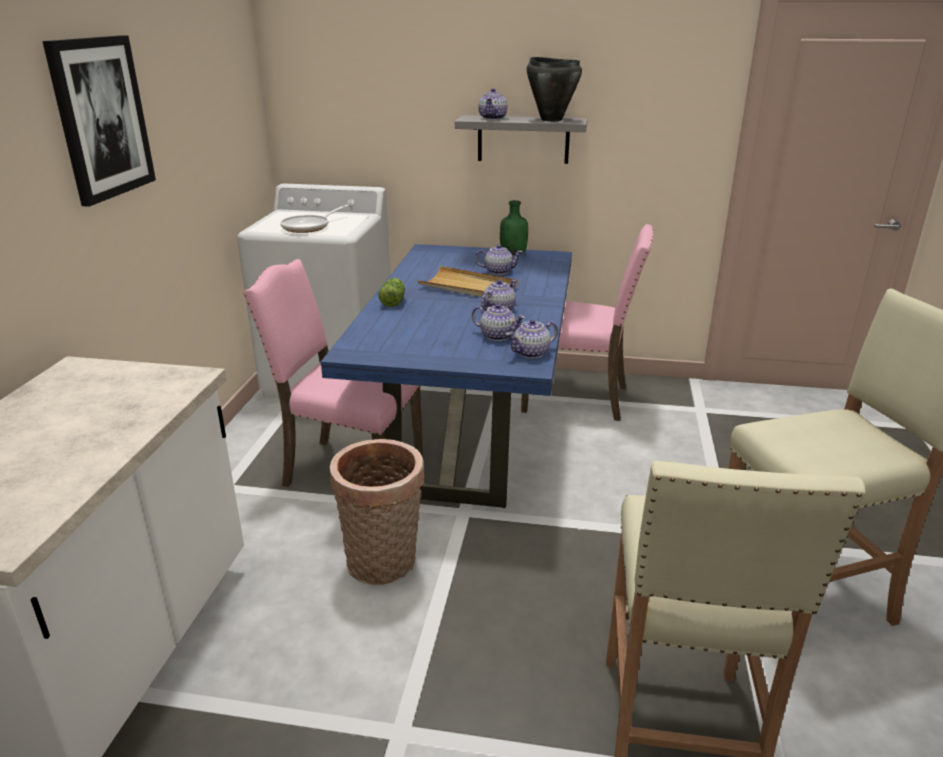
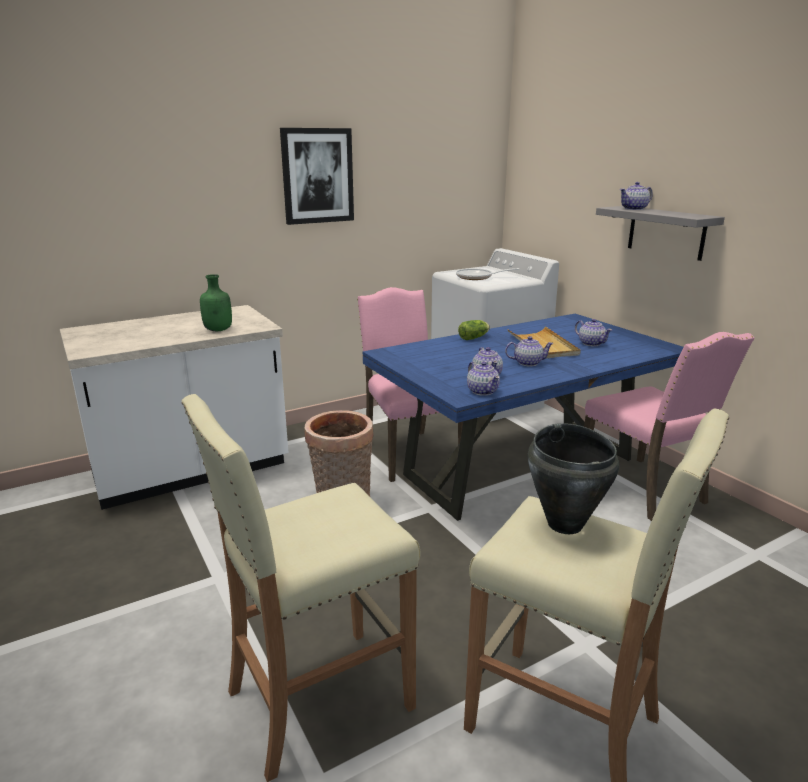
camera: 50 degrees right, 5 degrees down
green bottle [500,200,528,255] -> green bottle moved to [200,274,232,331]
teapot [506,319,557,358] -> teapot turned 135 degrees counterclockwise [467,362,500,396]
black cooking pot [527,57,582,122] -> black cooking pot moved to [528,423,619,534]

